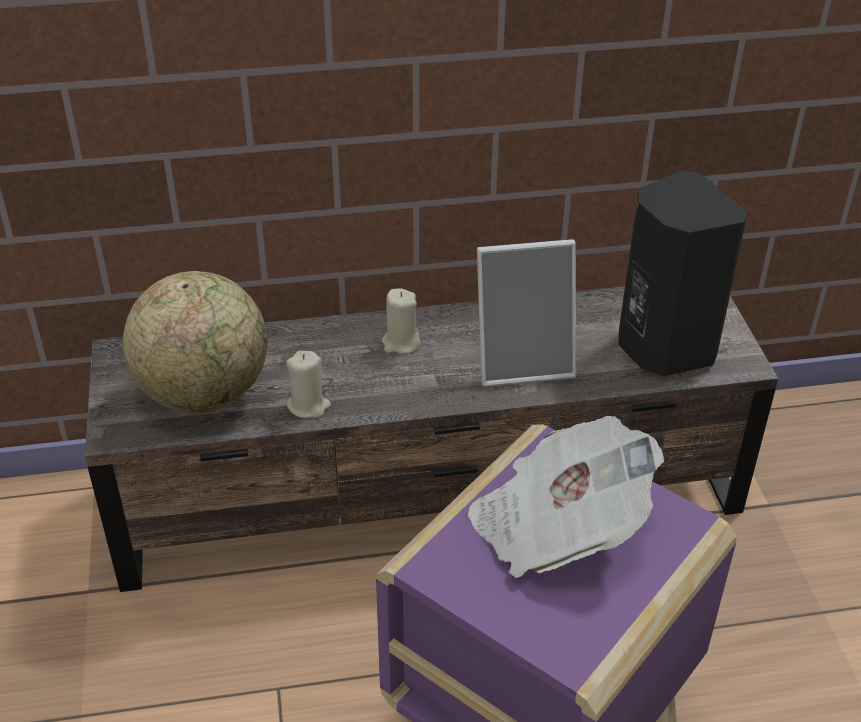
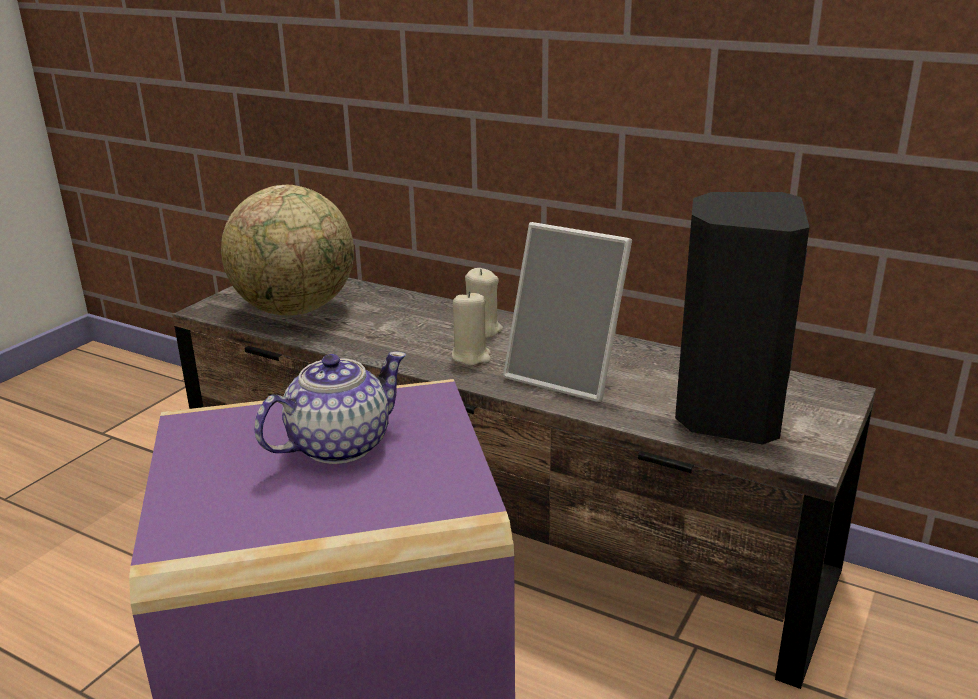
camera: 40 degrees right, 15 degrees down
beige candle [286,351,331,418] -> beige candle moved to [452,291,491,366]
newspaper [468,416,664,578] -> teapot [254,351,406,464]

